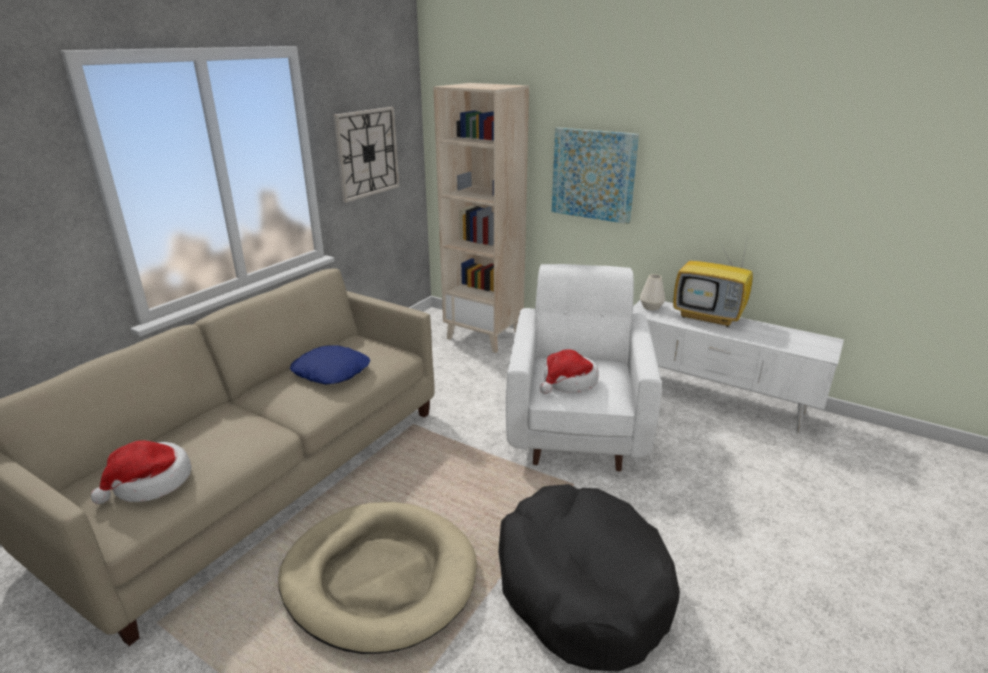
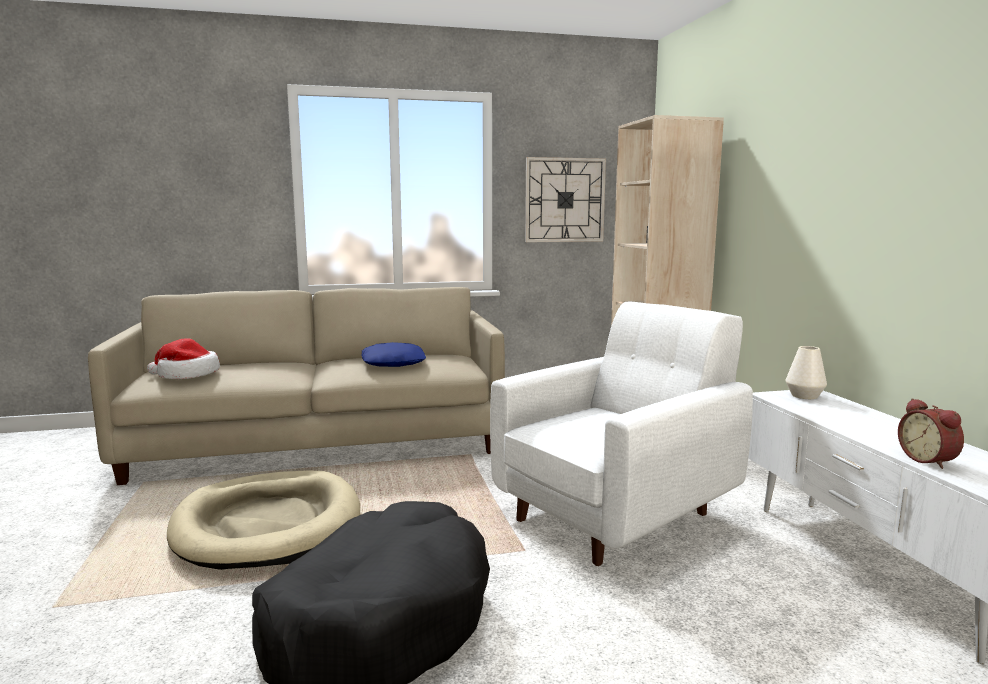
camera: 45 degrees right, 15 degrees down
hat [540,349,599,394] -> none
picture [552,127,639,224] -> none
television [673,236,753,327] -> none
none -> alarm clock [898,398,964,469]

